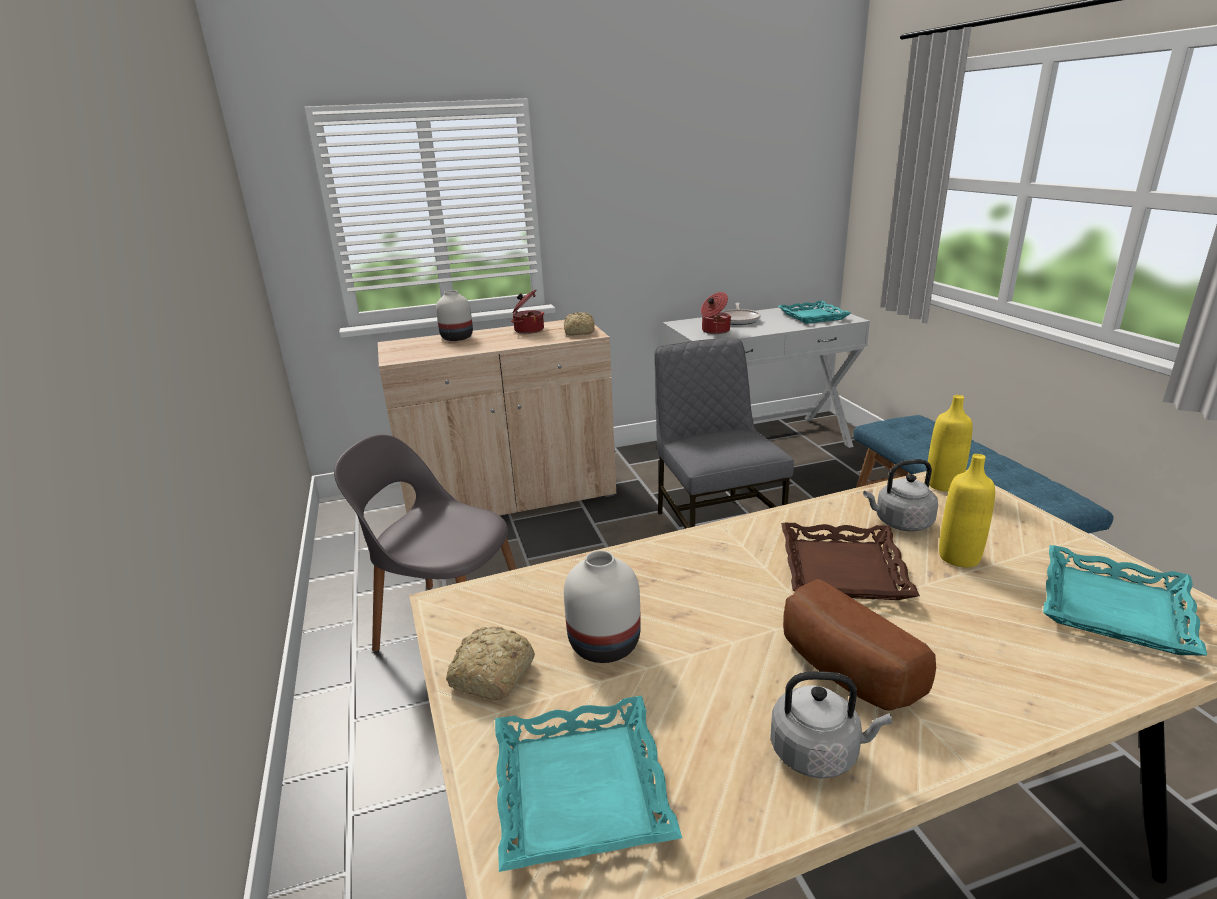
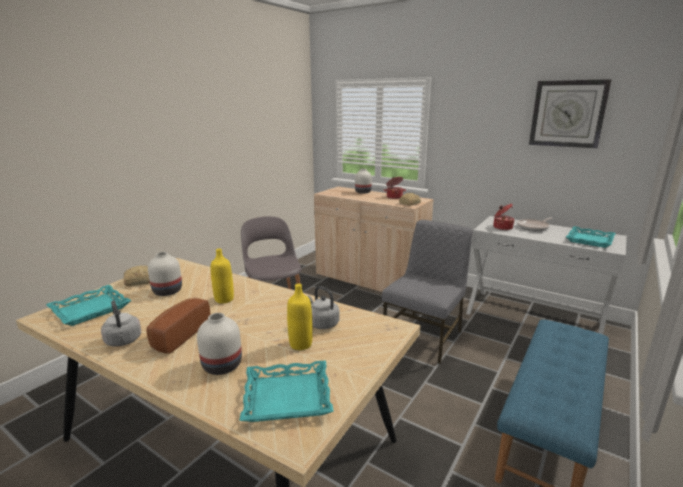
camera: 50 degrees right, 5 degrees down
brown tray [781,523,920,600] -> none
yellow bottle [928,395,973,491] -> yellow bottle moved to [211,248,234,304]
none -> white vase [197,313,242,375]
none -> wall clock [529,79,612,148]

